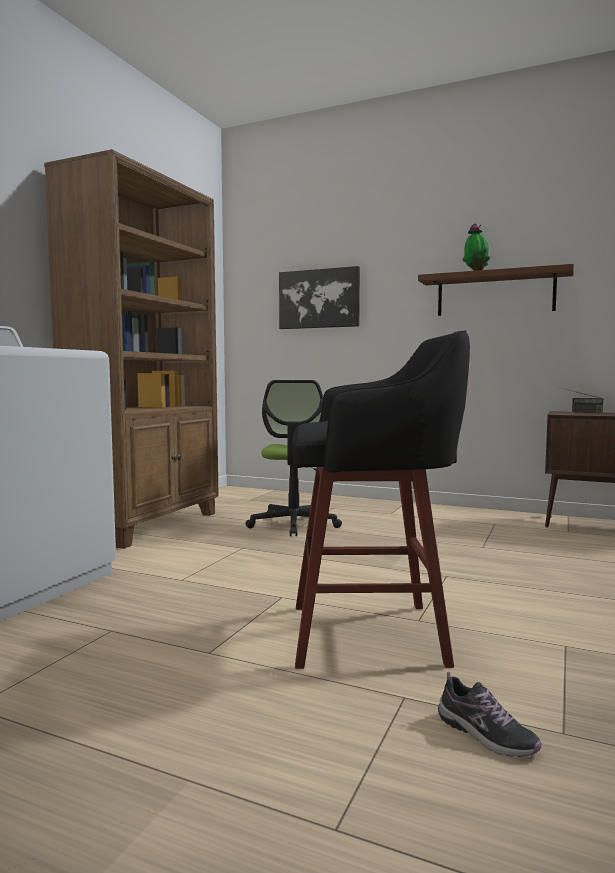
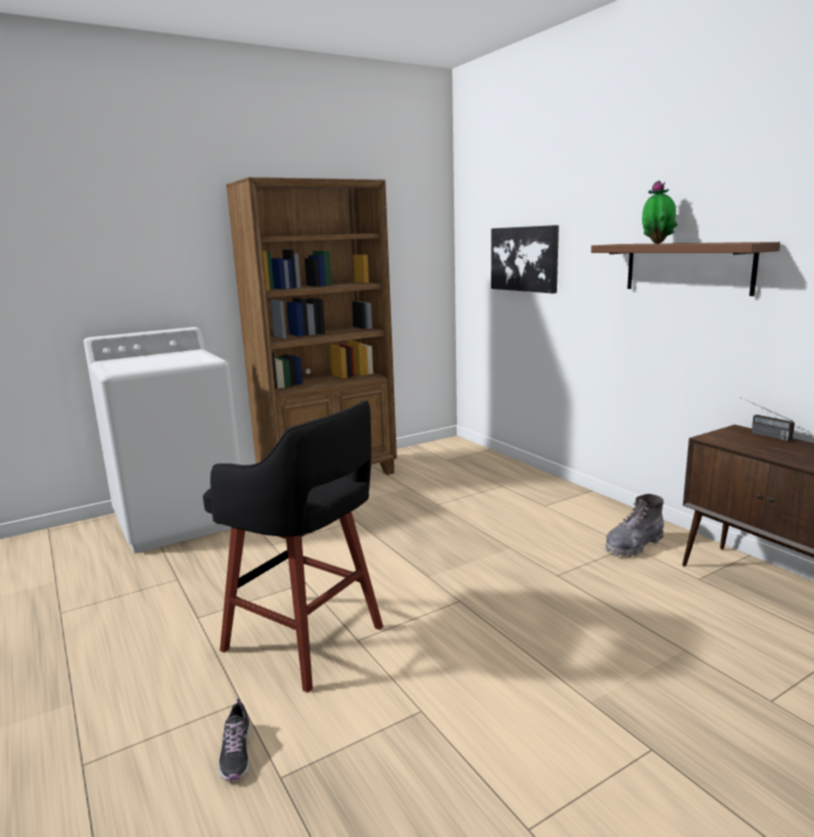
camera: 35 degrees right, 10 degrees up
office chair [246,380,342,536] -> none
none -> grey boot [605,494,664,557]

